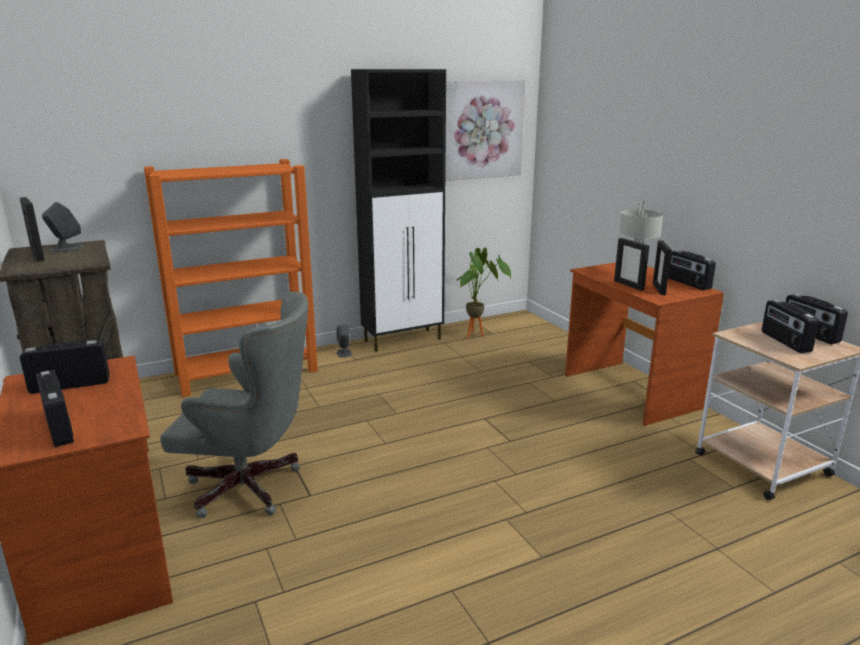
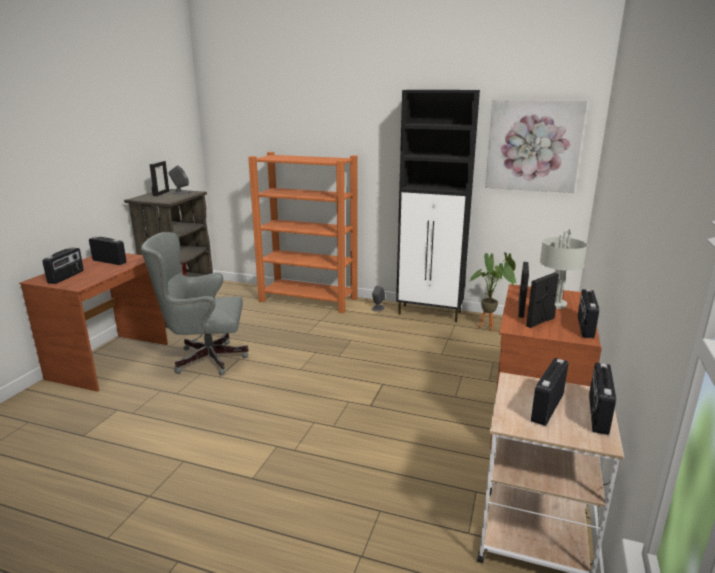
camera: 45 degrees right, 0 degrees up
grey office chair [160,292,308,518] -> grey office chair turned 120 degrees clockwise [141,232,248,375]

